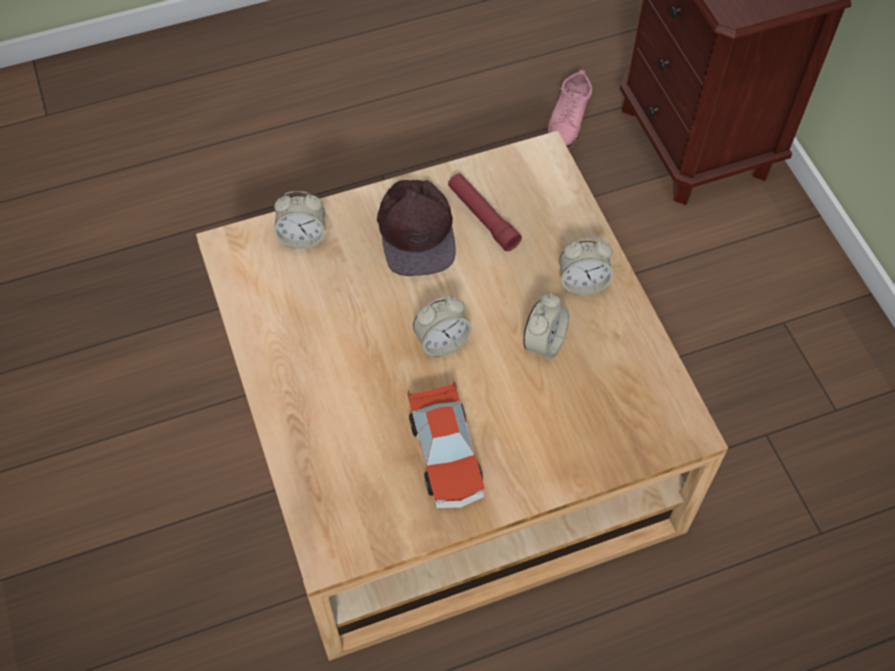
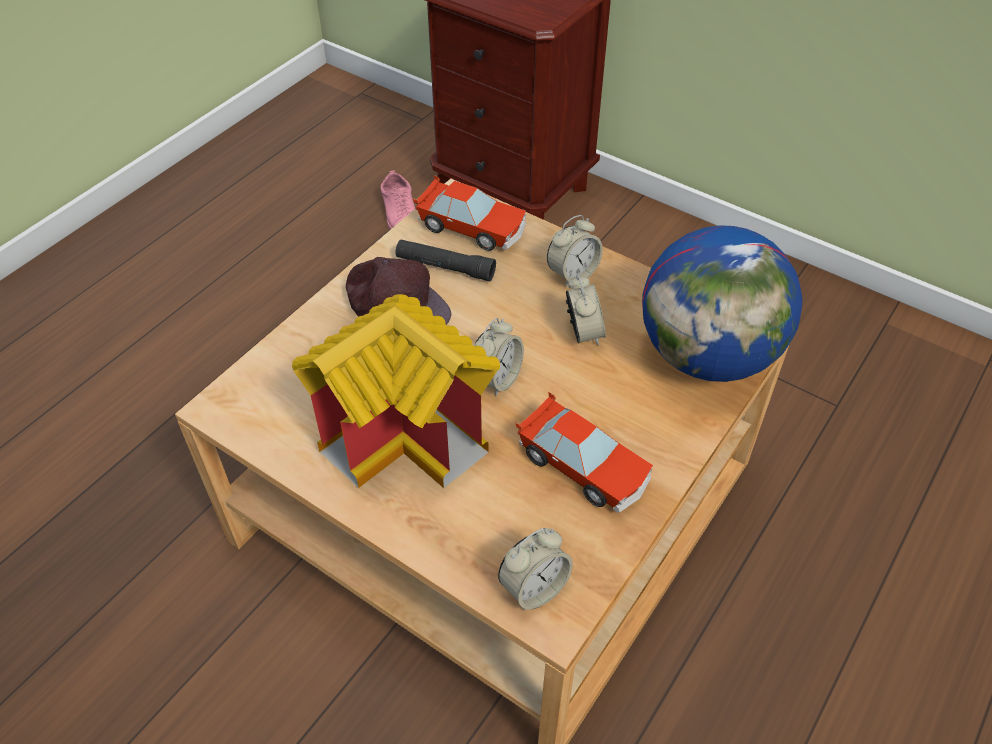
camera: 35 degrees left, 10 degrees down
alarm clock [274,191,325,249] -> alarm clock moved to [498,528,573,611]
red flashlight [448,174,522,251] -> black flashlight [396,240,496,281]
none -> toy house [292,294,500,488]
none -> toy car [413,175,526,251]
none -> globe [642,226,802,382]

